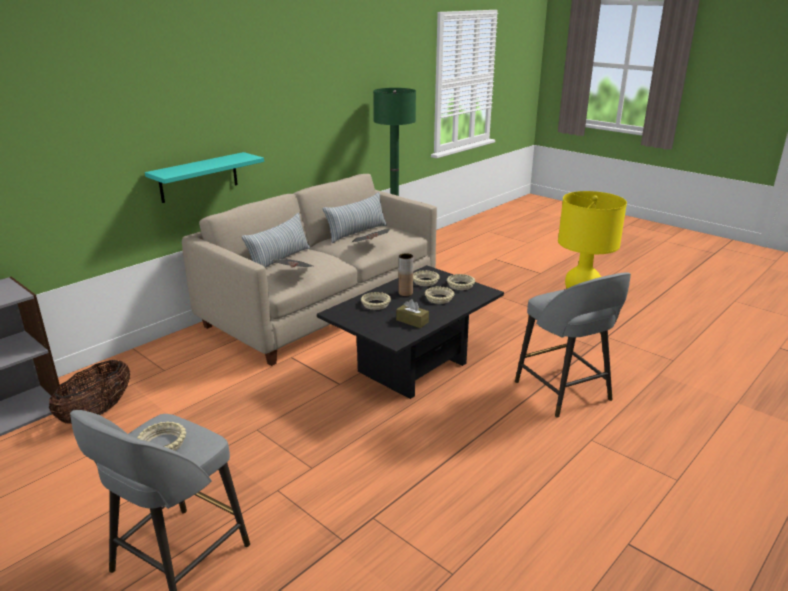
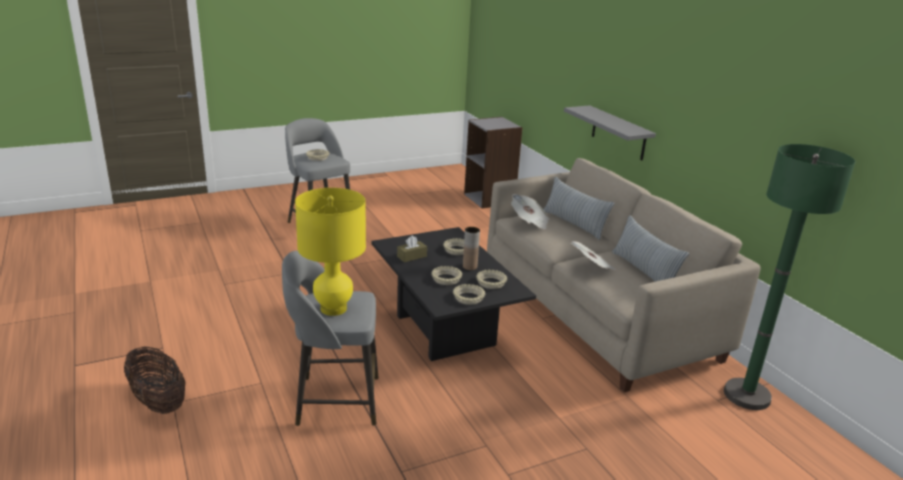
camera: 110 degrees right, 0 degrees up
basket [49,360,130,424] -> basket moved to [124,347,186,414]
turquoise shelf [145,152,264,203] -> grey shelf [564,105,656,160]

